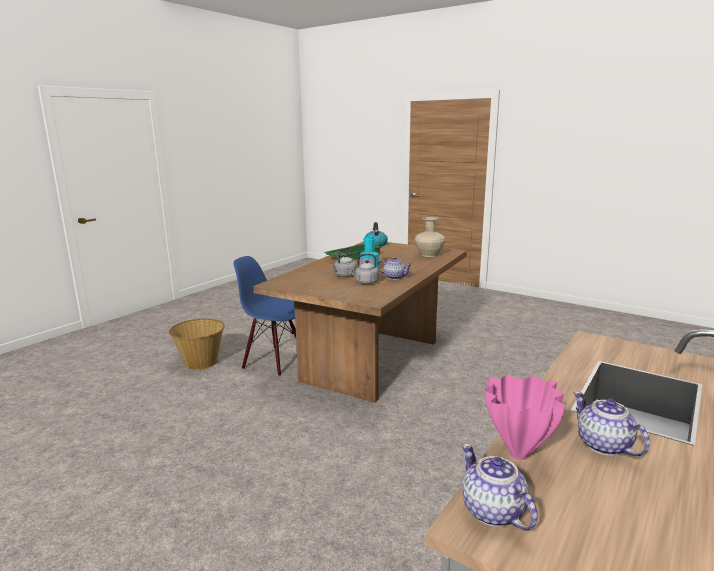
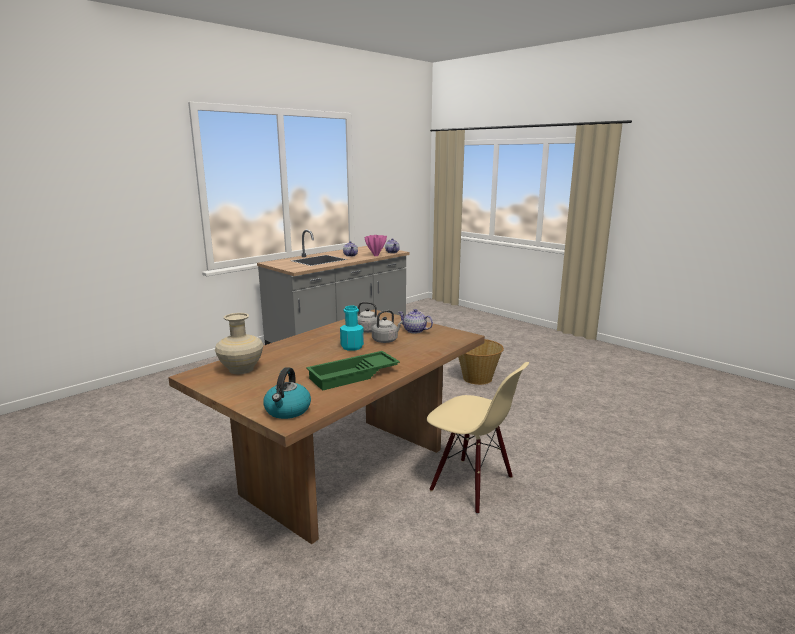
camera: 170 degrees left, 0 degrees up
basket [168,318,225,370] -> basket moved to [458,339,504,385]
blue chair [233,256,296,376] -> beige chair [427,362,529,514]
teapot [377,257,413,280] -> teapot moved to [398,309,433,334]

